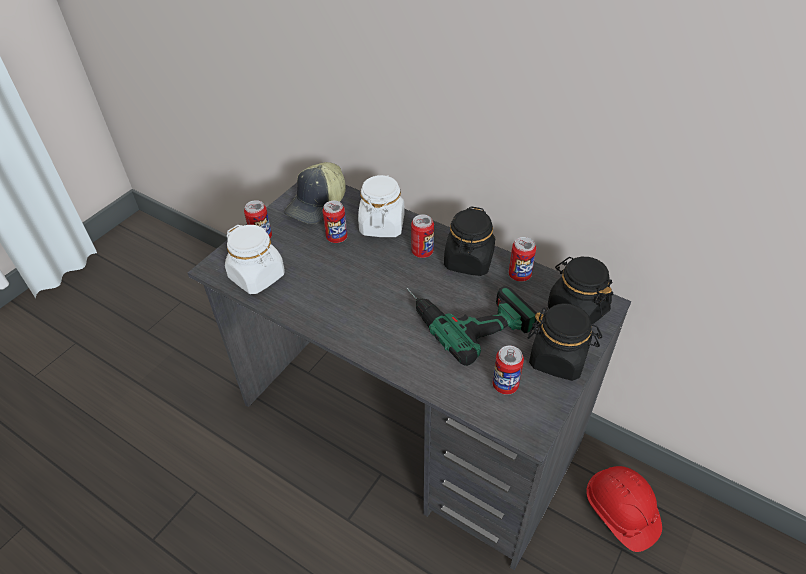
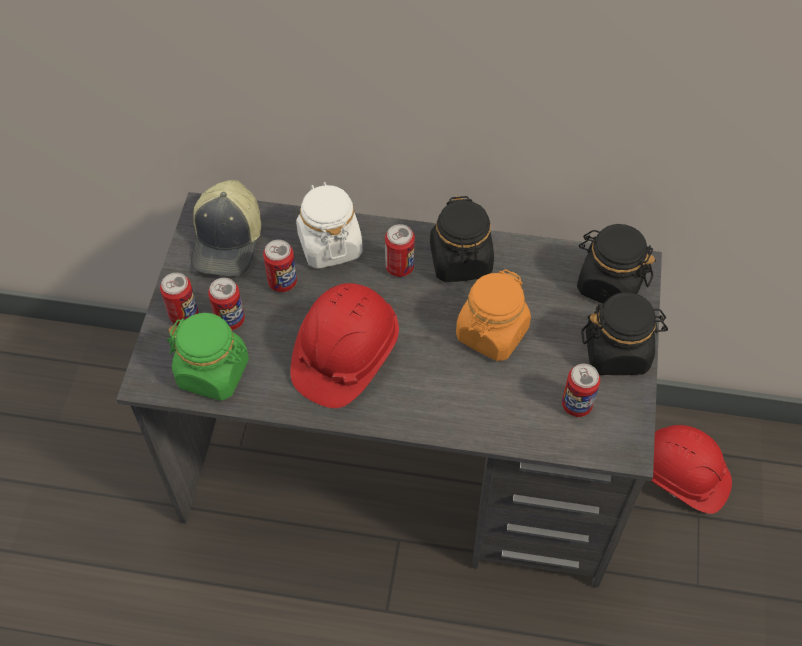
camera: 25 degrees left, 10 degrees up
white jar [225,225,285,294] -> green jar [167,313,249,401]
power drill [406,286,537,366] -> orange jar [456,269,531,361]
can [509,237,536,282] -> can moved to [208,278,245,330]
none -> red hard hat [290,283,399,408]

